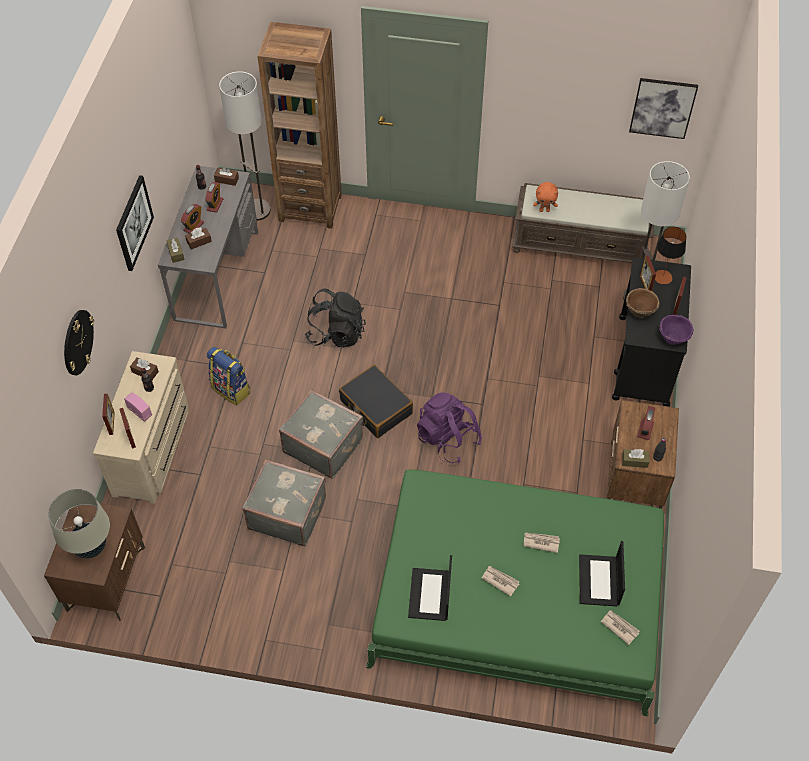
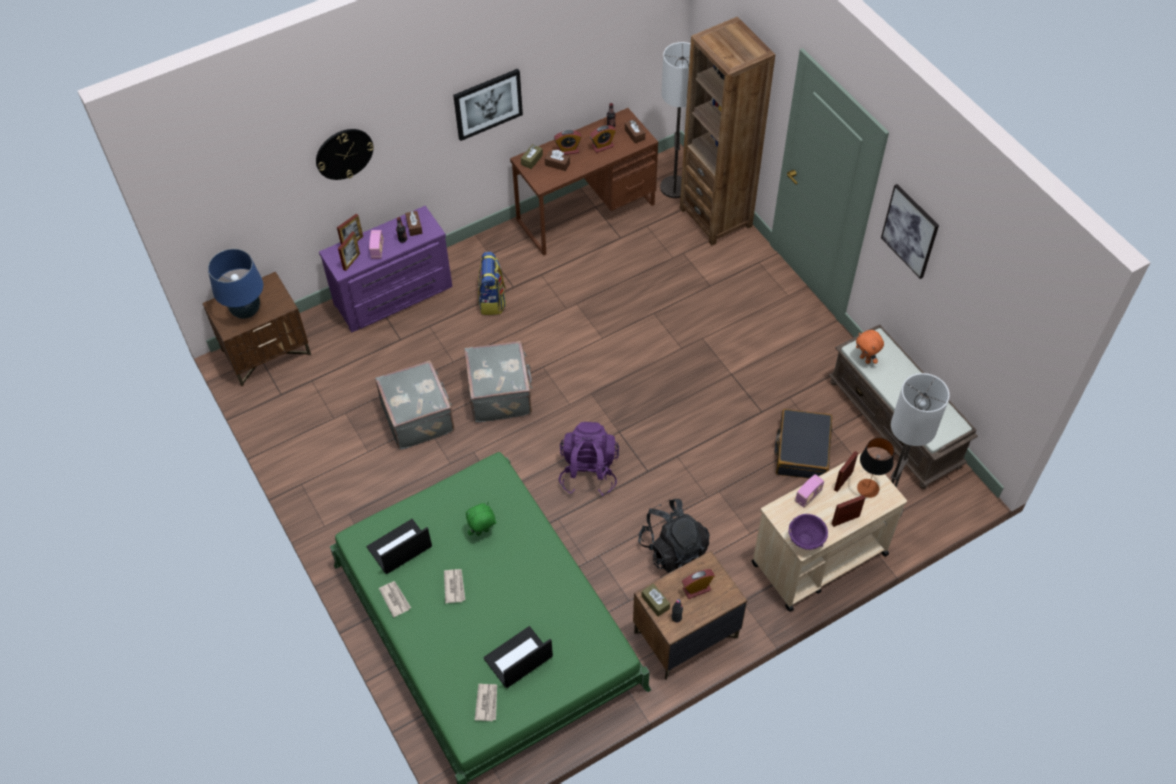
camera: 50 degrees right, 0 degrees up
beige table lamp [48,489,110,559] -> blue table lamp [208,249,263,319]
beige dresser [93,351,189,504] -> purple dresser [319,206,452,332]
grey desk [158,166,258,329] -> brown desk [510,108,658,255]
black backpack [305,289,366,347] -> black backpack moved to [638,499,710,573]
black suitcase [339,365,413,438] -> black suitcase moved to [774,409,832,479]
newspaper [524,532,560,553] -> newspaper moved to [379,581,411,617]
black cart [612,258,691,407] -> beige cart [752,453,907,612]
brown bowl [626,288,660,318] -> radio [795,474,824,507]
picture [629,78,698,139] -> picture moved to [881,184,939,279]
none -> green plush toy [466,502,496,536]

